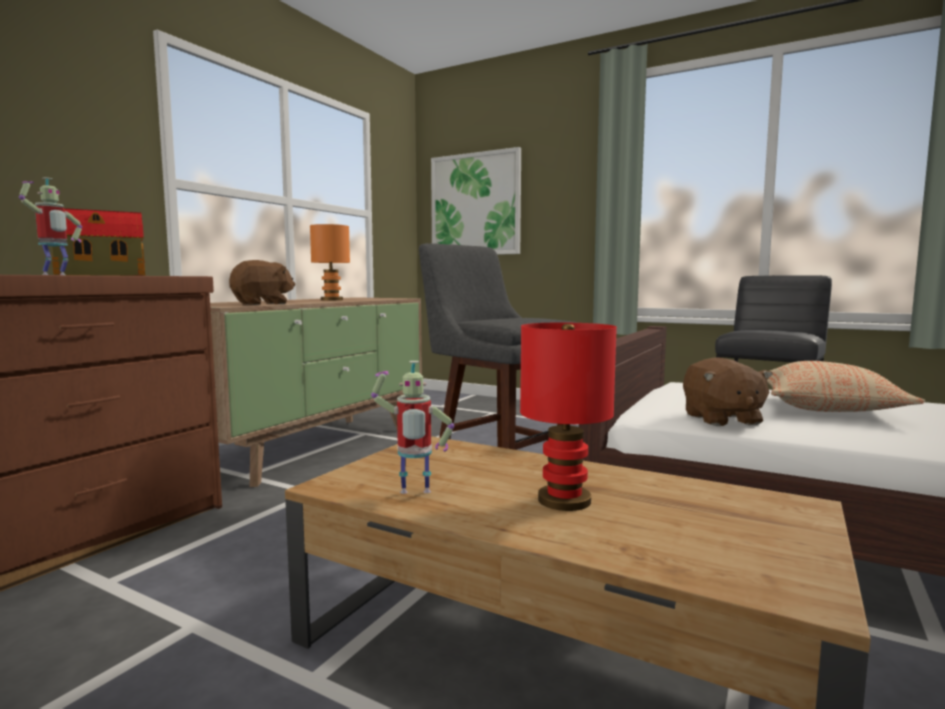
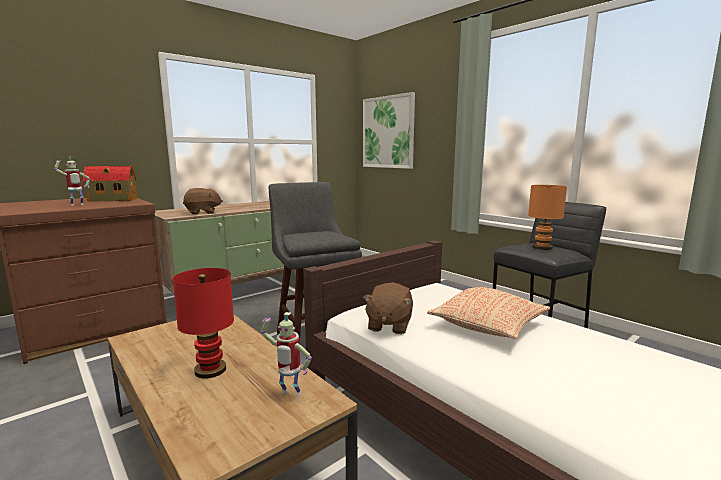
camera: 20 degrees right, 5 degrees up
orange table lamp [310,224,350,300] -> orange table lamp moved to [528,185,567,250]
toy robot [371,361,454,494] -> toy robot moved to [261,312,312,396]

